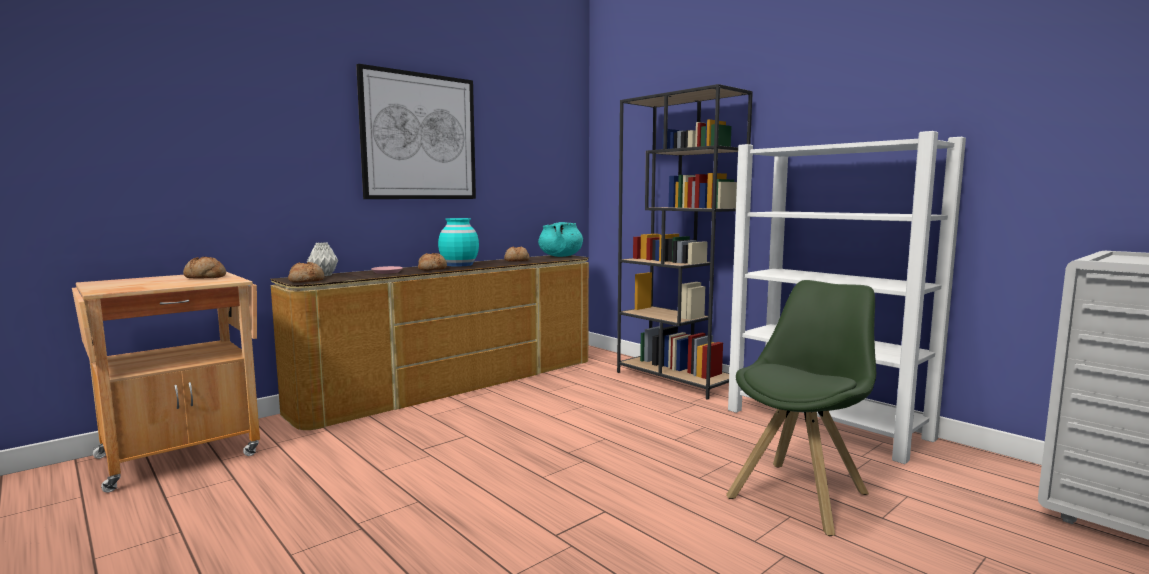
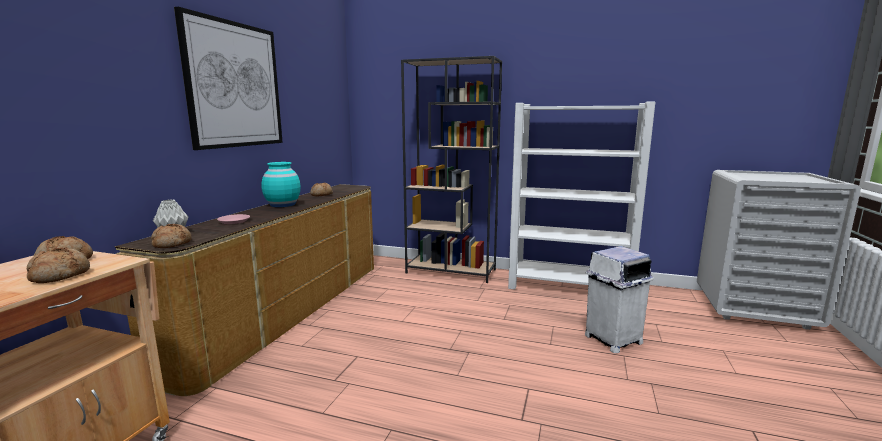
camera: 30 degrees left, 5 degrees up
bread [418,253,447,270] -> bread moved to [27,248,90,283]
turquoise cooking pot [538,222,583,257] -> none
green chair [726,280,876,536] -> white trash can [585,246,654,353]

